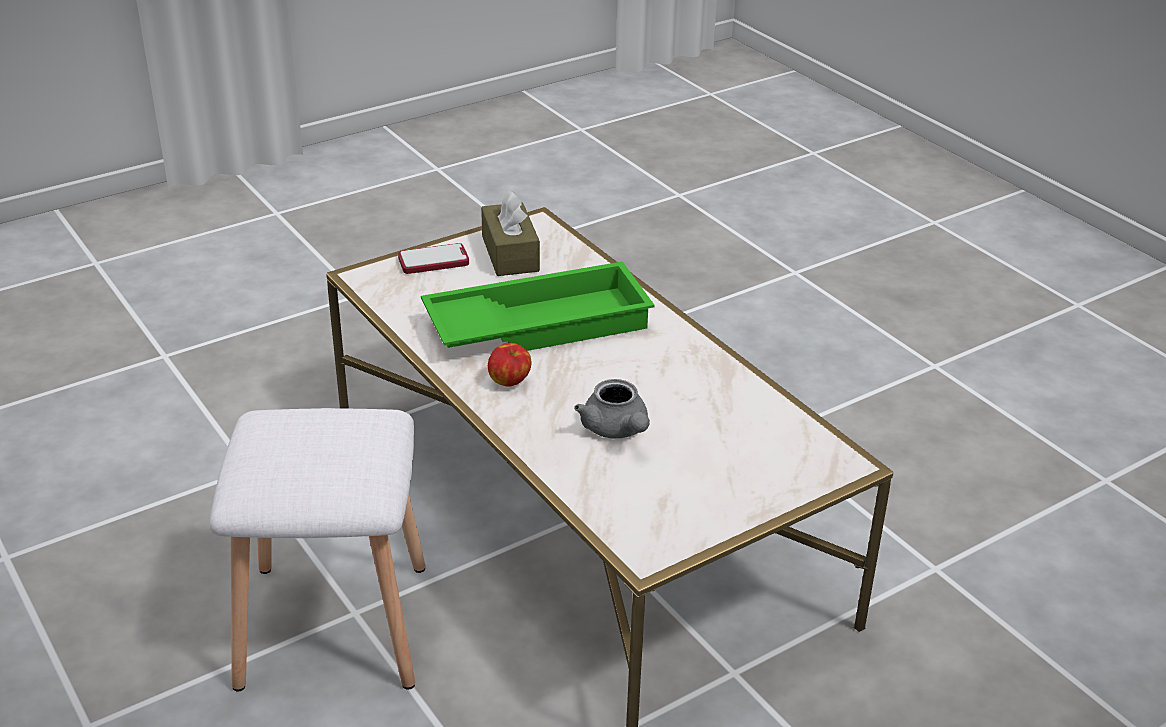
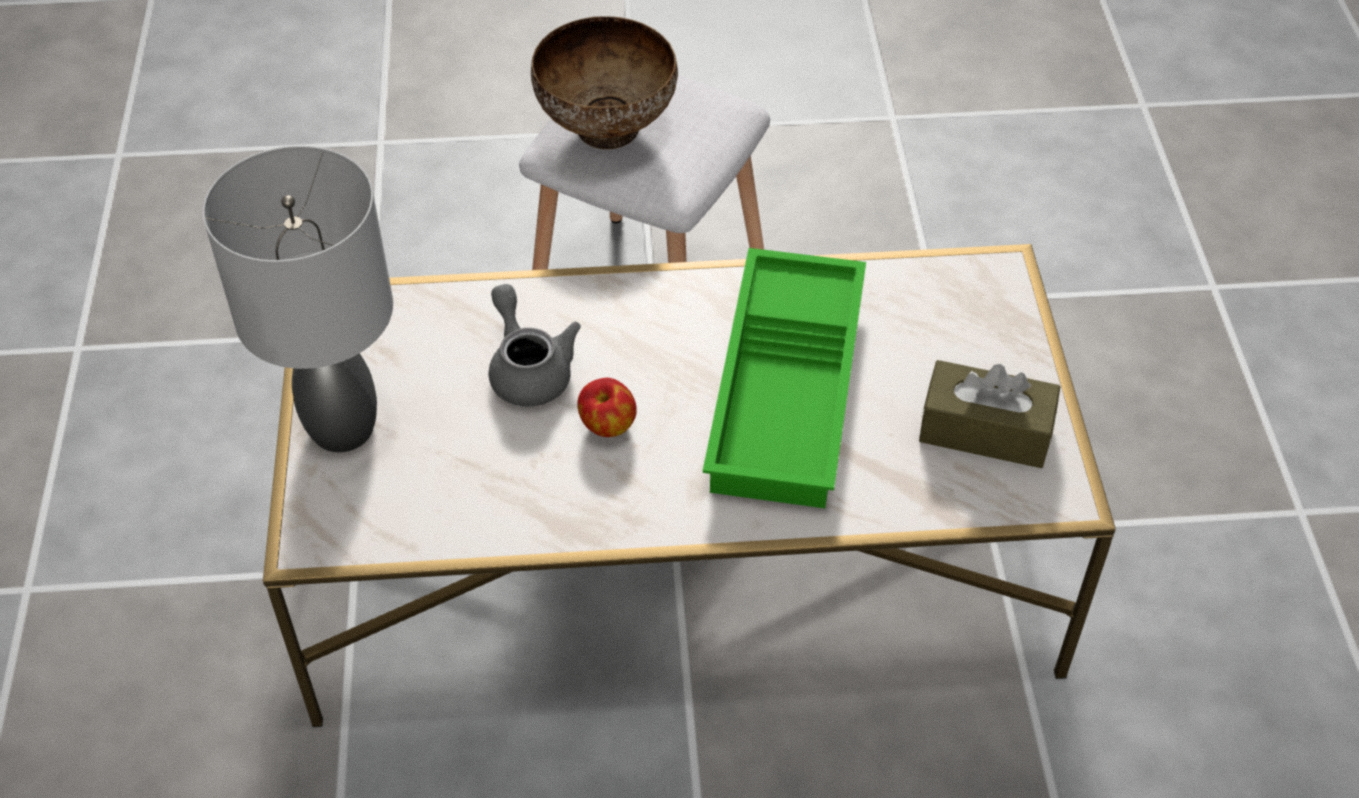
camera: 120 degrees right, 15 degrees up
phone [398,243,469,274] -> none
apple [488,343,531,387] -> apple moved to [577,377,637,437]
grey teapot [574,379,650,438] -> grey teapot turned 60 degrees clockwise [488,284,581,407]
none -> grey table lamp [203,146,393,452]
none -> bowl [531,16,678,149]

